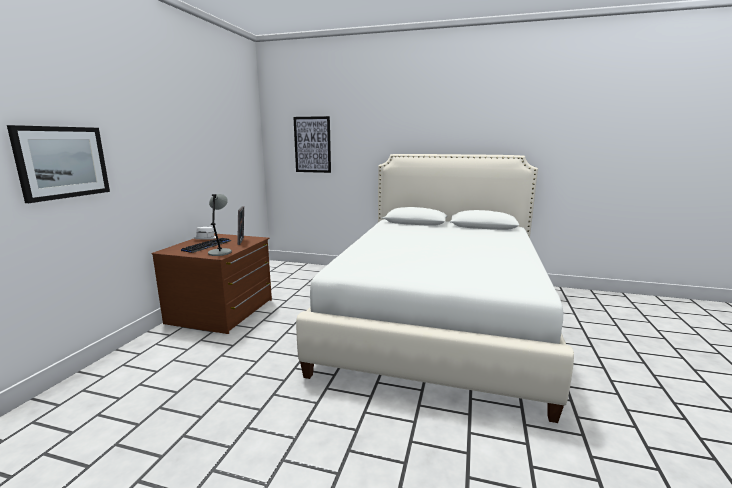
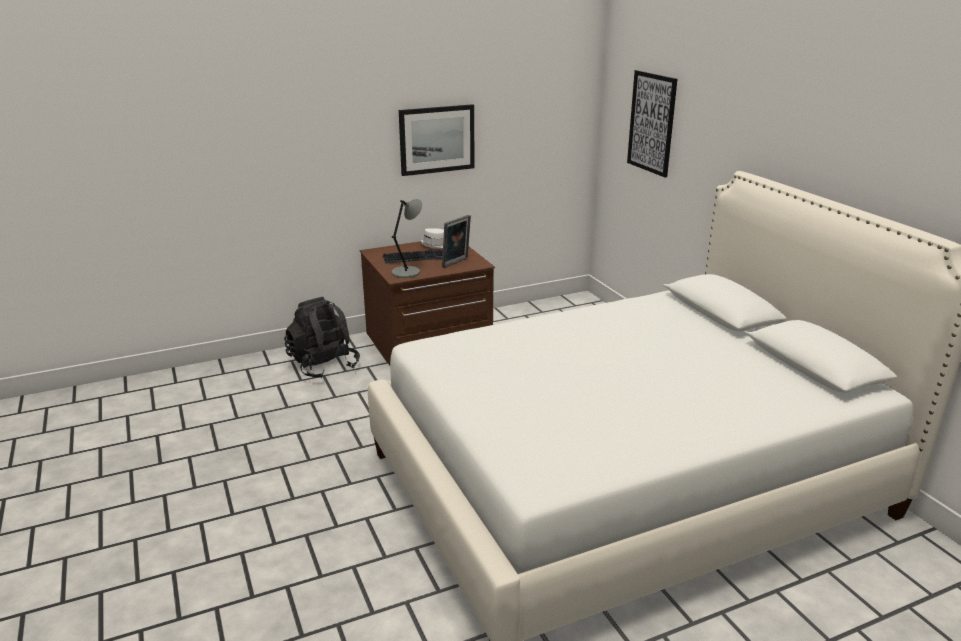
camera: 50 degrees right, 10 degrees up
picture [7,125,110,203] -> picture moved to [399,104,474,176]
none -> black backpack [284,297,360,378]

